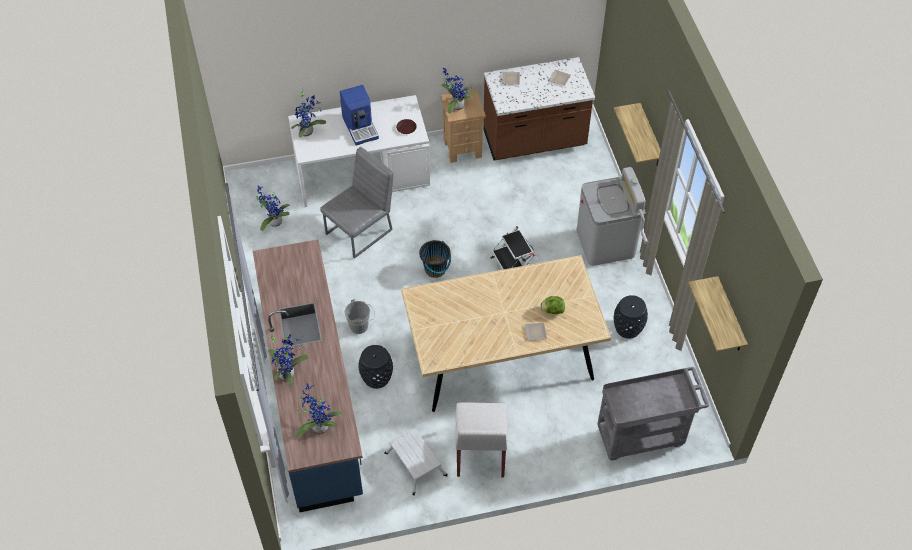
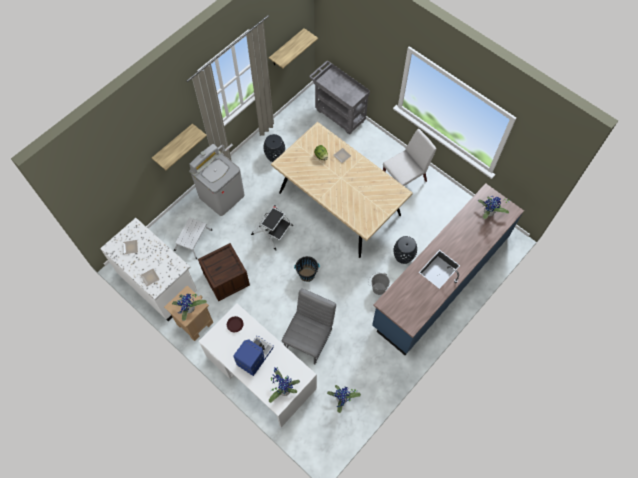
camera: 125 degrees left, 10 degrees up
potted plant [268,333,309,385] -> none
grey chair [320,147,393,259] -> grey chair turned 105 degrees clockwise [282,288,336,364]
white step ladder [384,428,448,496] -> white step ladder moved to [174,217,212,259]
brown counter [483,57,595,160] -> white counter [100,218,197,321]
none -> crate [198,243,250,301]

